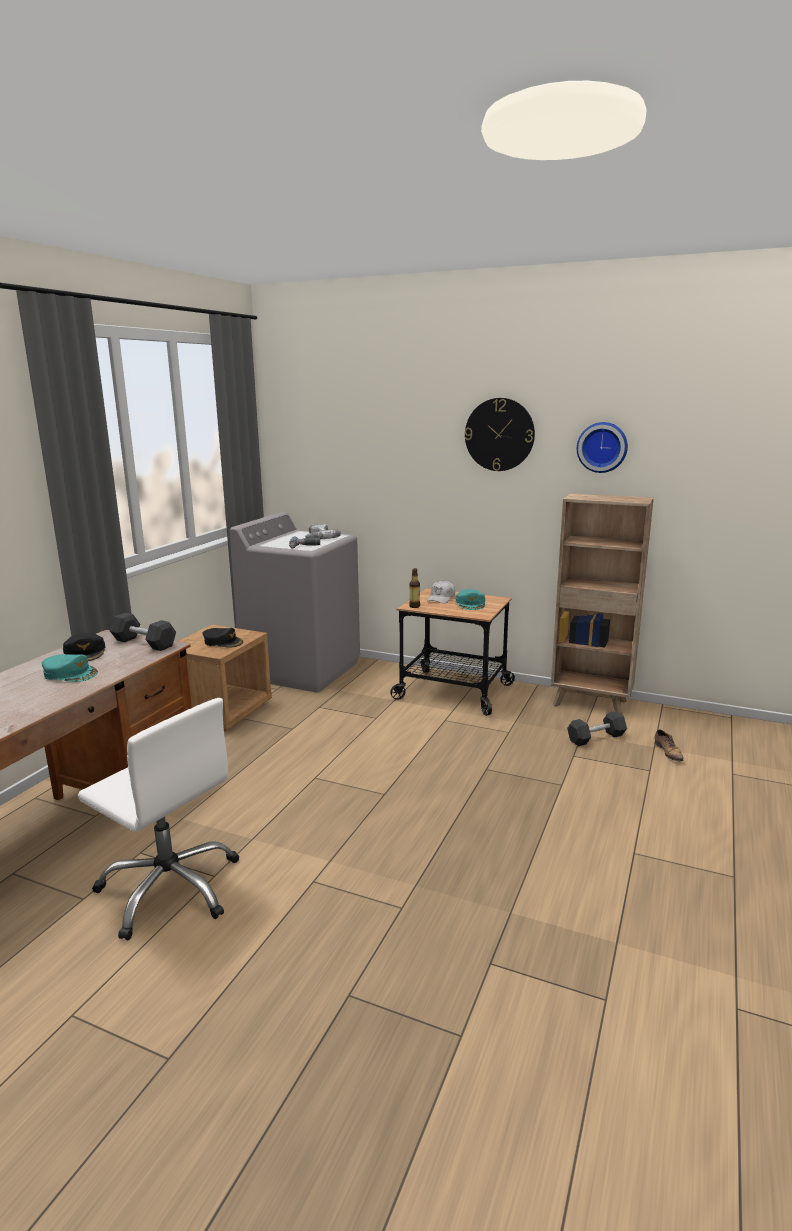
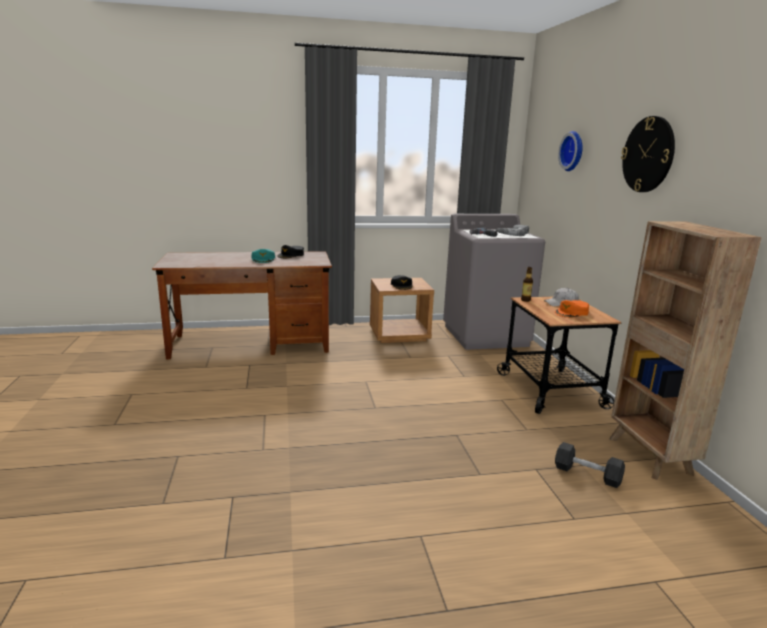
camera: 55 degrees right, 0 degrees up
white office chair [78,698,239,940] -> none
black dumbbell [109,613,176,651] -> none
turquoise cap [456,589,485,610] -> orange cap [555,300,589,318]
wall clock [577,422,628,473] -> wall clock moved to [558,131,582,171]
shoe [655,729,684,761] -> none

